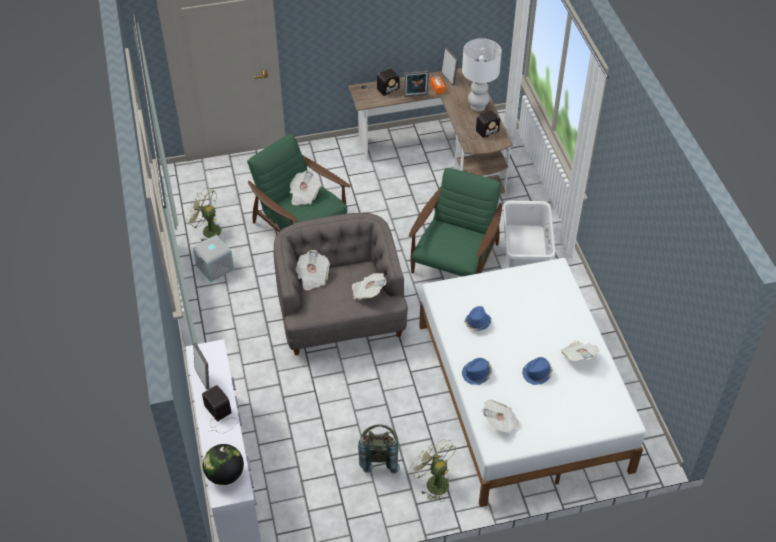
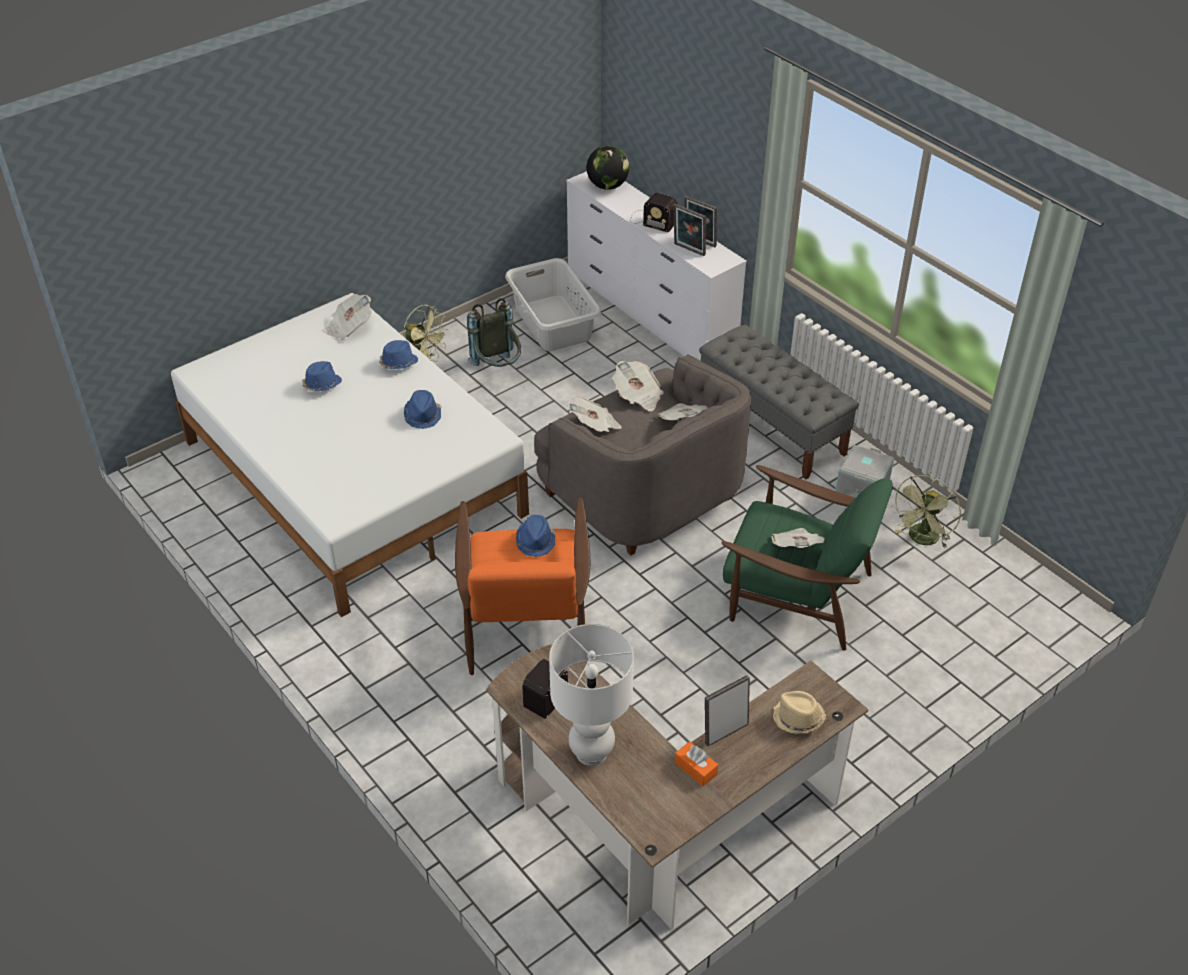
camera: 155 degrees right, 5 degrees down
green fan [186,188,222,241] -> green fan turned 120 degrees clockwise [891,475,961,548]
radio [366,68,400,99] -> beige hat [773,691,826,734]
green armchair [409,168,502,276] -> orange armchair [455,497,590,675]
picture frame [441,47,459,85] -> picture frame moved to [674,204,706,256]
grey laundry basket [503,201,556,268] -> grey laundry basket moved to [505,258,601,351]
newspaper [560,341,600,361] -> newspaper moved to [613,361,664,411]
none -> blue hat [516,515,555,557]
none -> grey bench [699,325,859,479]

